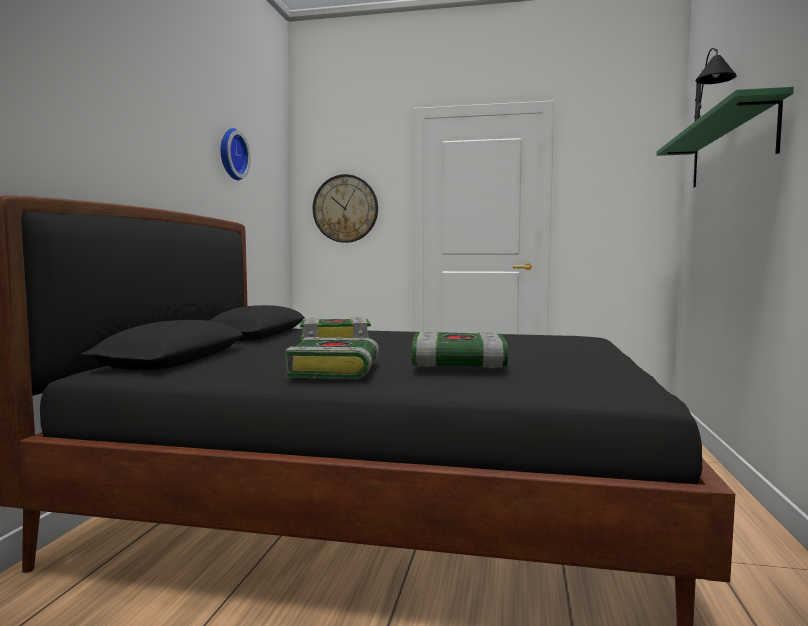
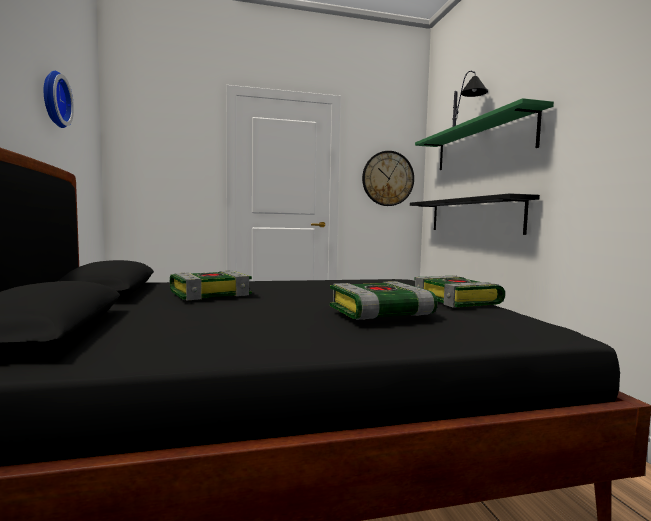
camera: 25 degrees left, 0 degrees up
book [286,337,379,379] -> book moved to [415,275,505,308]
wall clock [313,174,378,243] -> wall clock moved to [362,151,414,206]
none -> black shelf [410,193,540,235]

